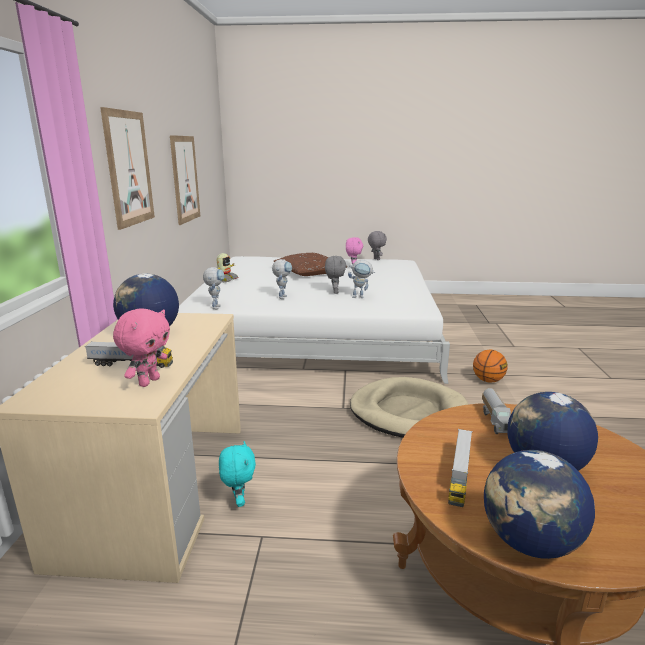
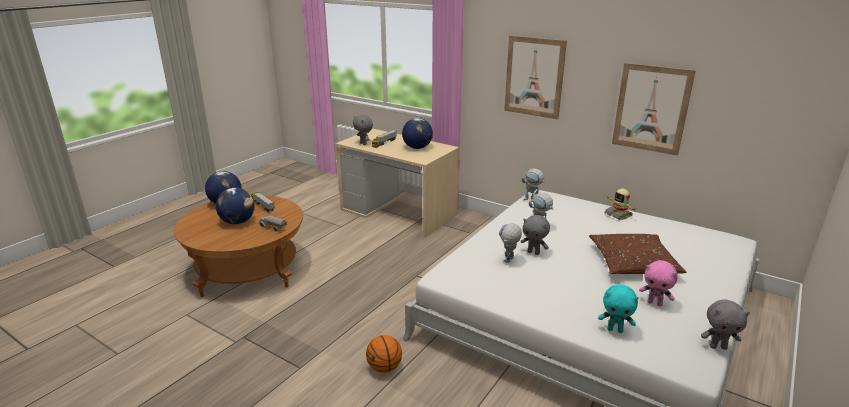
camera: 120 degrees right, 5 degrees up
pink plush toy [113,308,170,387] -> grey plush toy [353,115,373,145]
turquoise plush toy [219,441,256,507] -> turquoise plush toy moved to [598,284,638,333]
beige dog bed [350,377,469,438] -> none

